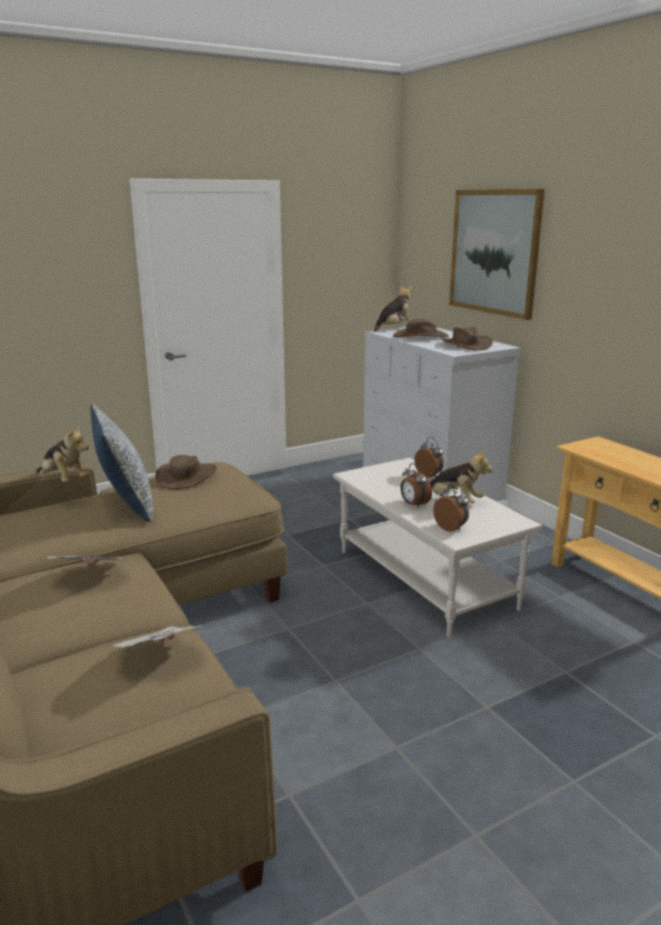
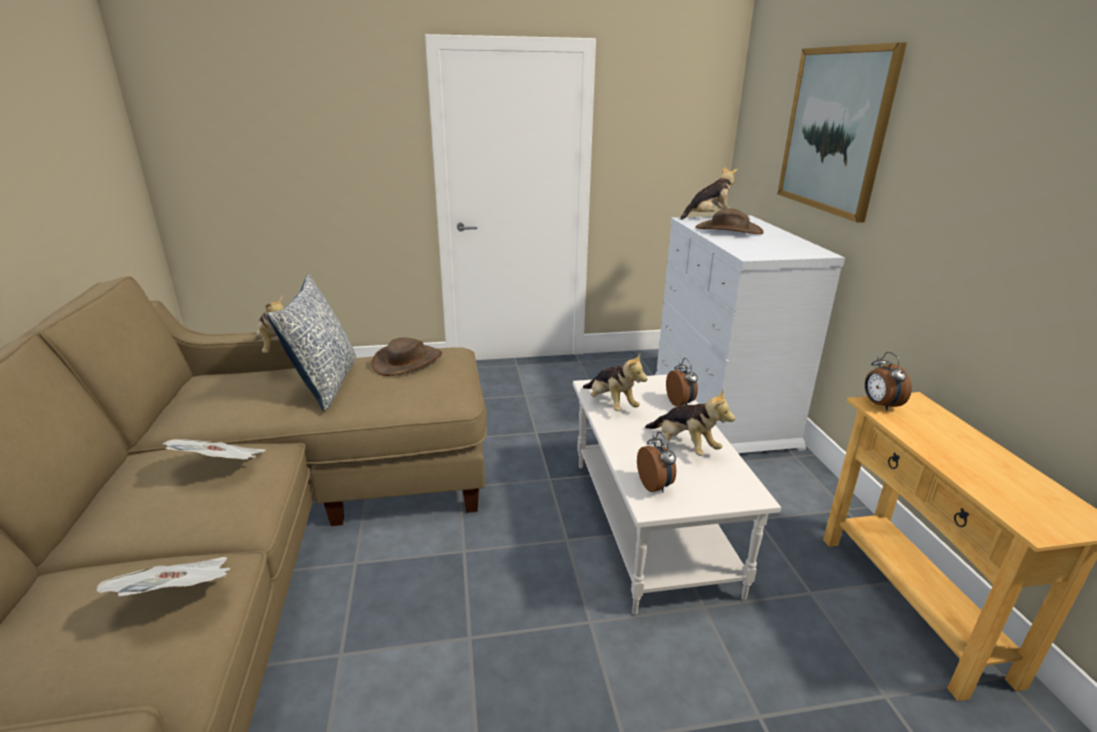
camera: 20 degrees right, 5 degrees up
alarm clock [401,463,432,508] -> alarm clock moved to [865,352,912,411]
brown hat [441,327,493,351] -> none
none -> plush toy [583,354,648,411]

